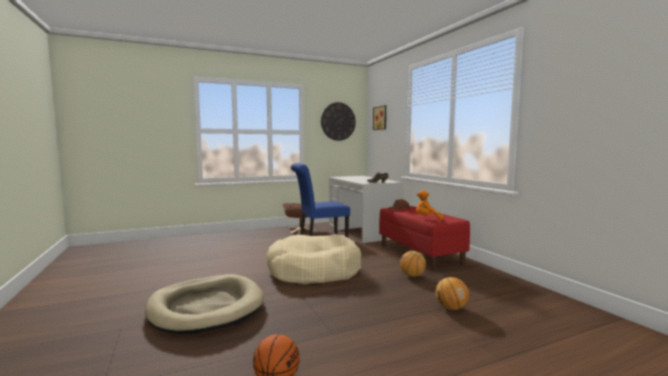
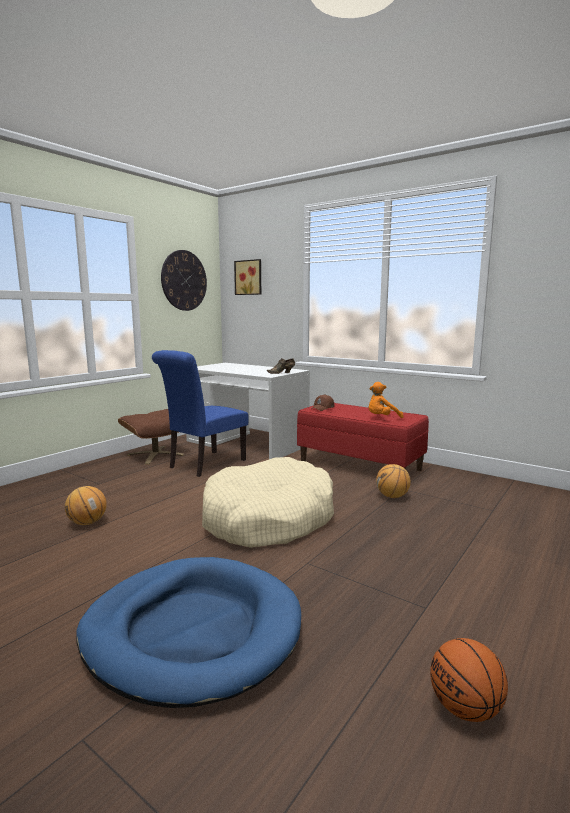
camera: 30 degrees left, 5 degrees up
beige dog bed [145,274,264,334] -> blue dog bed [76,557,301,708]
basketball [436,277,469,310] -> basketball moved to [65,486,107,525]

